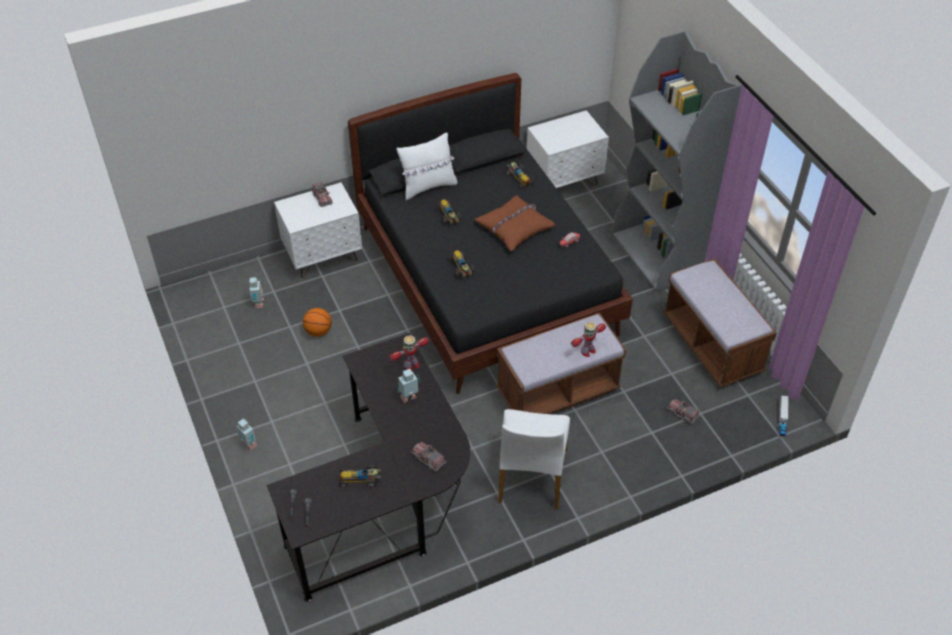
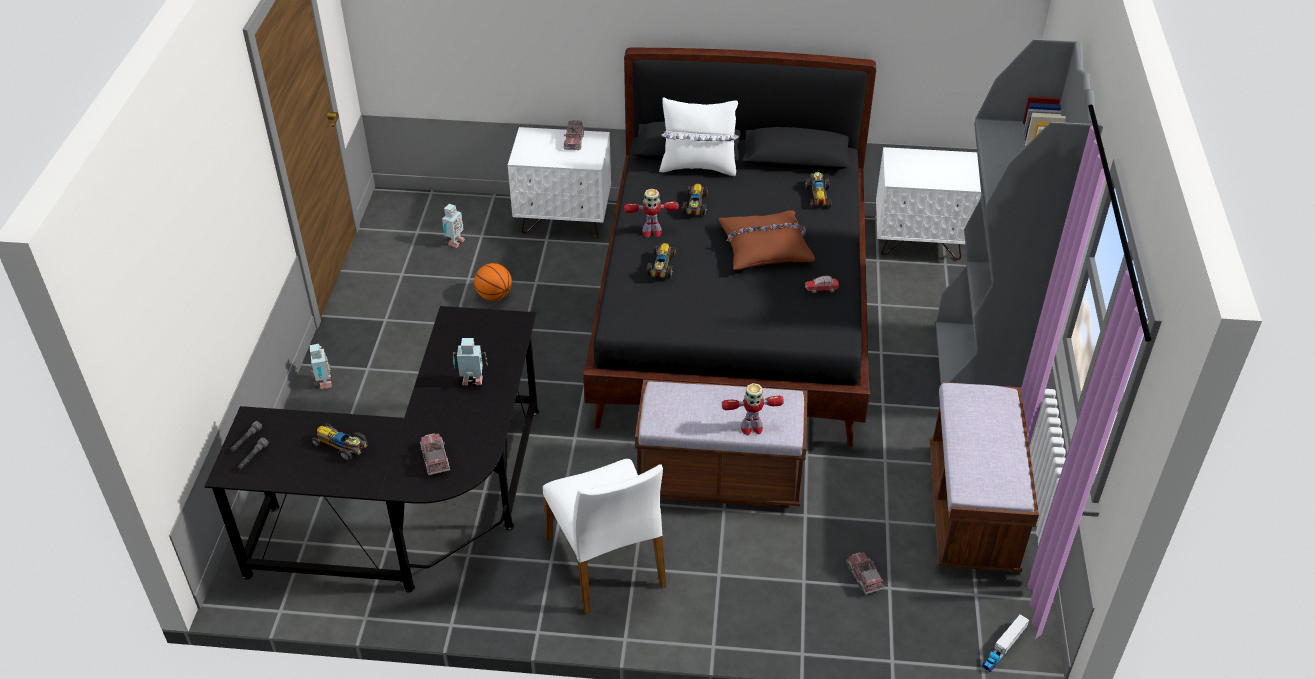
camera: 30 degrees right, 5 degrees down
toy robot [389,335,429,371] -> toy robot moved to [624,189,679,238]
white chair [498,409,570,509] -> white chair turned 60 degrees counterclockwise [543,459,666,614]

